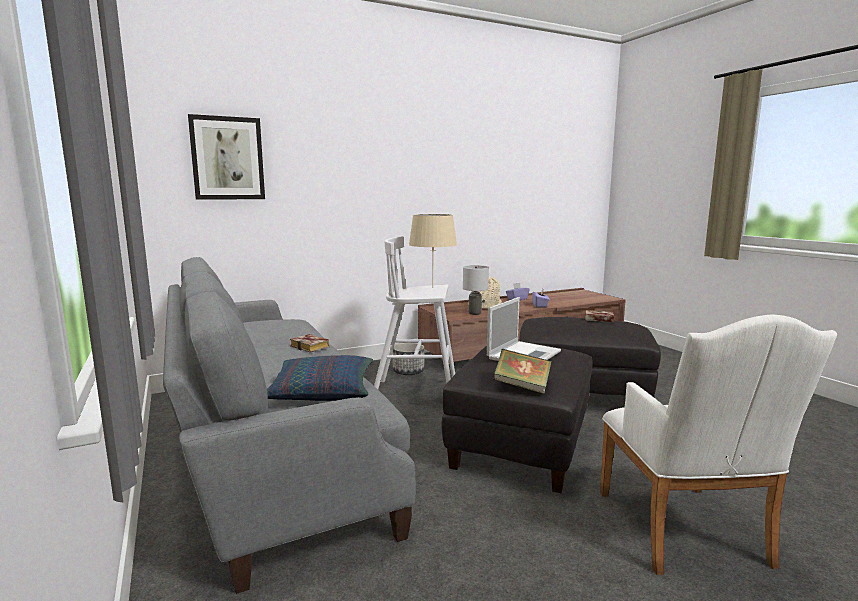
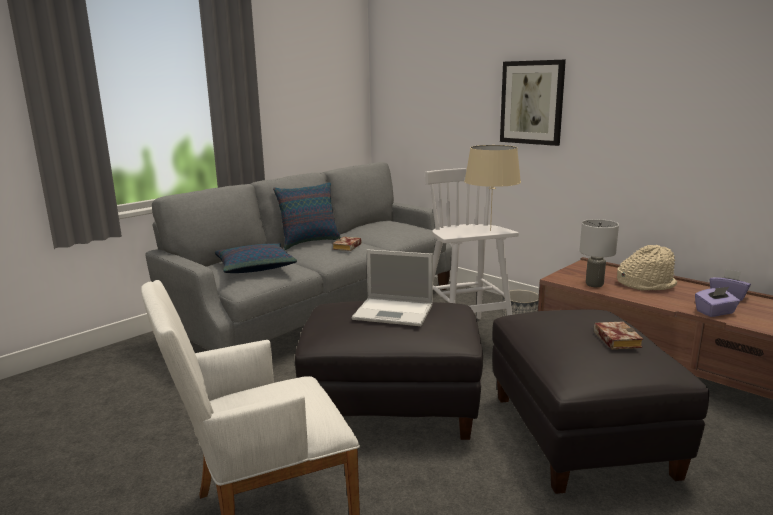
camera: 70 degrees right, 5 degrees up
picture [188,114,265,200] -> picture moved to [500,60,566,146]
book [493,349,552,394] -> none
none -> blue pillow [273,182,341,250]

